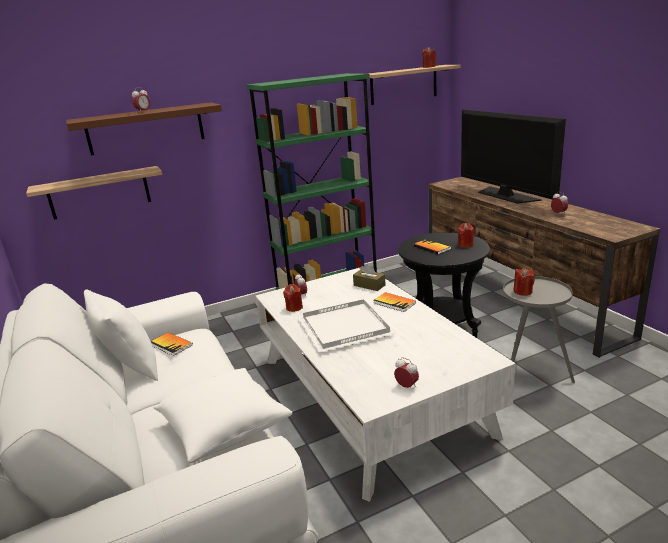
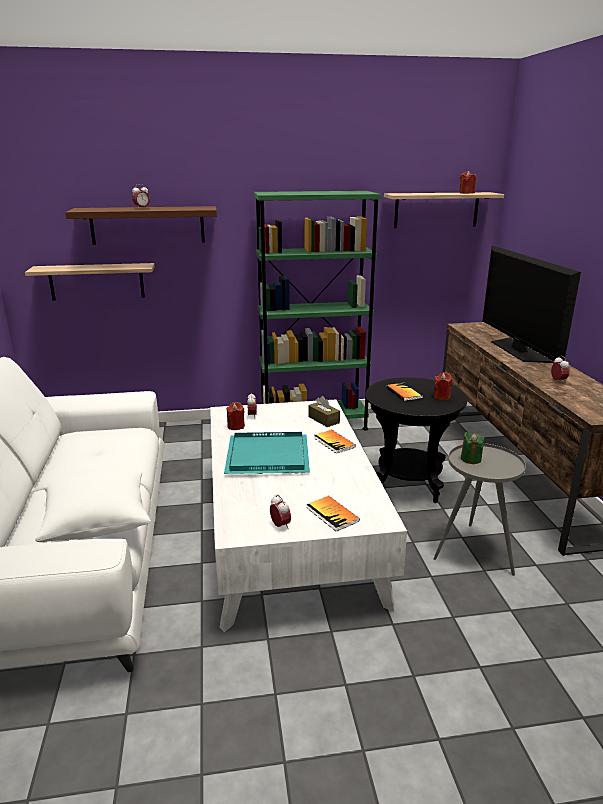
camera: 15 degrees right, 0 degrees up
white pillow [84,289,158,381] -> none
book [151,332,193,356] -> book moved to [307,496,360,532]
white tray [298,299,396,352] -> turquoise tray [224,432,310,474]
red candle [514,268,535,296] -> green candle [461,432,484,464]

